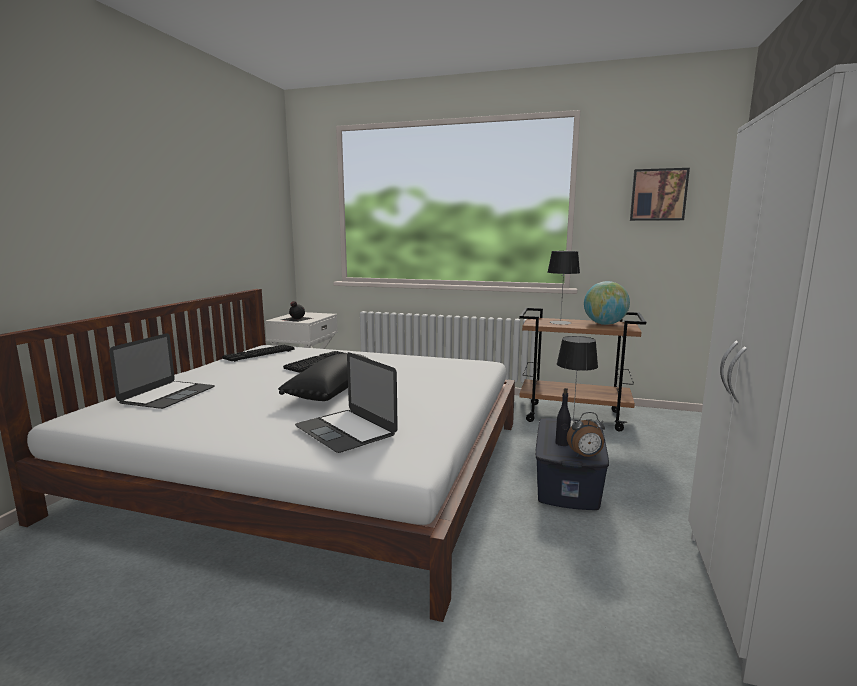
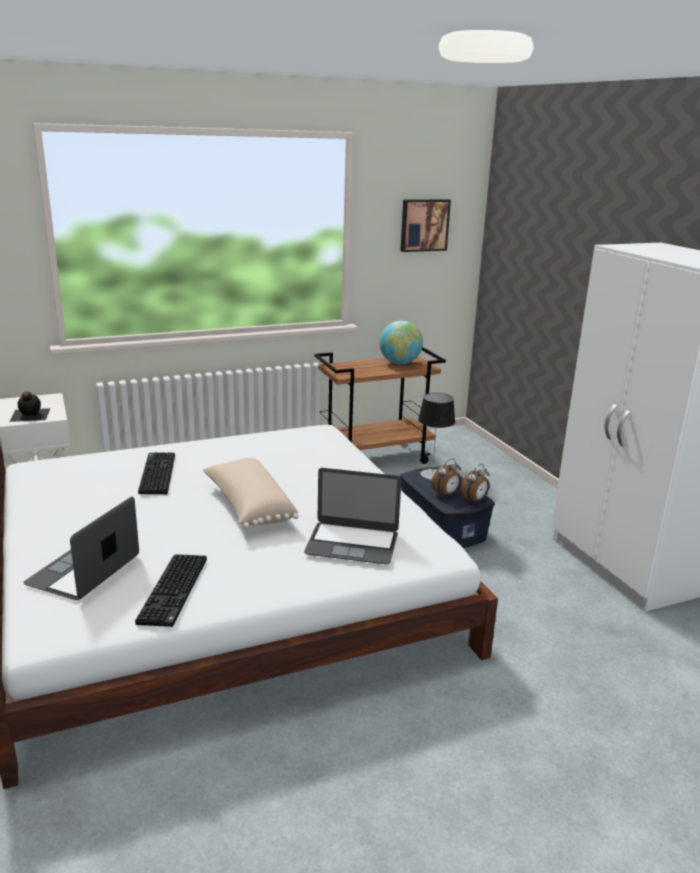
camera: 40 degrees left, 10 degrees up
laptop [109,333,215,409] -> laptop turned 135 degrees counterclockwise [23,497,139,600]
keyboard [222,345,295,362] -> keyboard moved to [135,554,207,627]
black pillow [278,353,371,401] -> beige pillow [203,458,299,528]
table lamp [548,251,580,325] -> none
black bottle [556,388,571,446] -> alarm clock [432,459,461,497]

